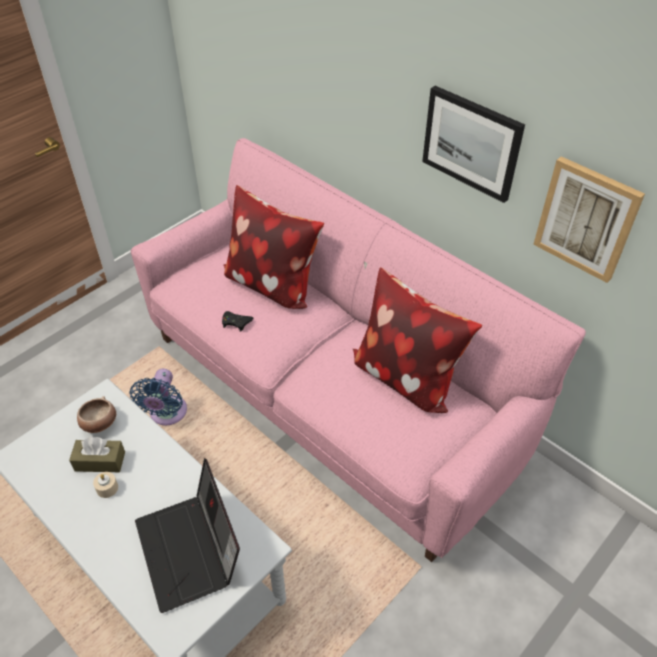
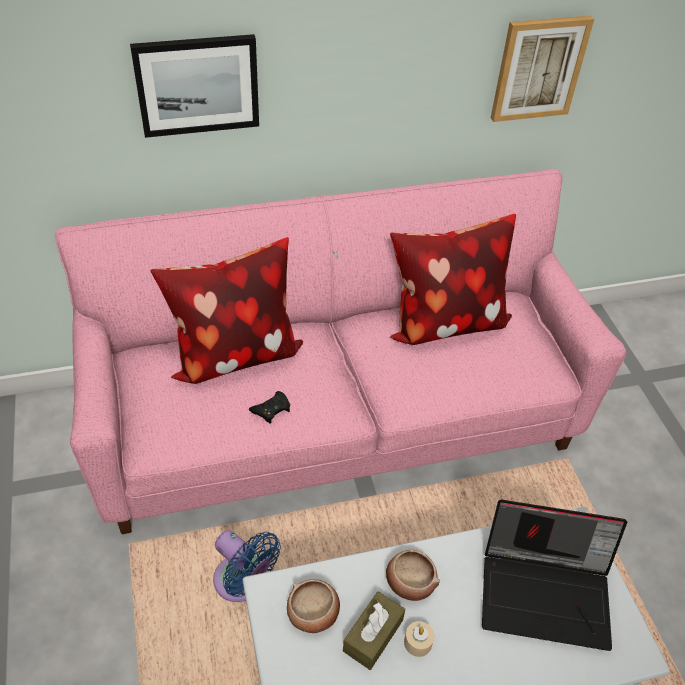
camera: 60 degrees left, 0 degrees up
picture [422,86,525,203] -> picture moved to [130,34,259,138]
none -> bowl [386,550,440,601]

